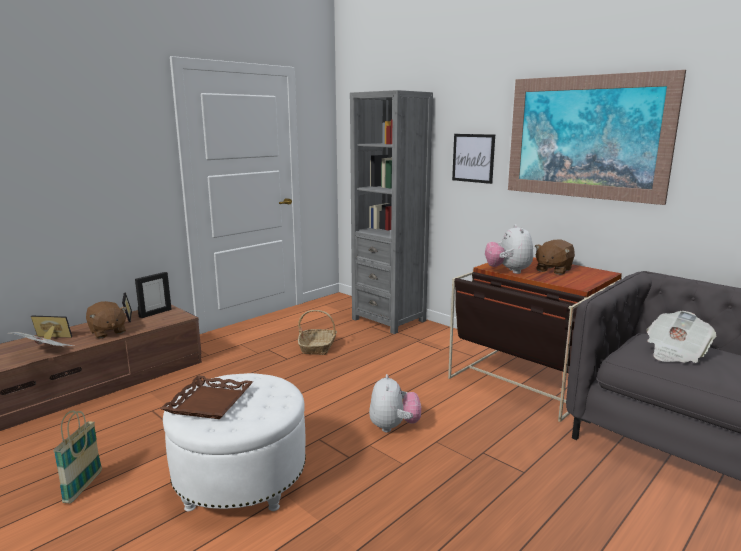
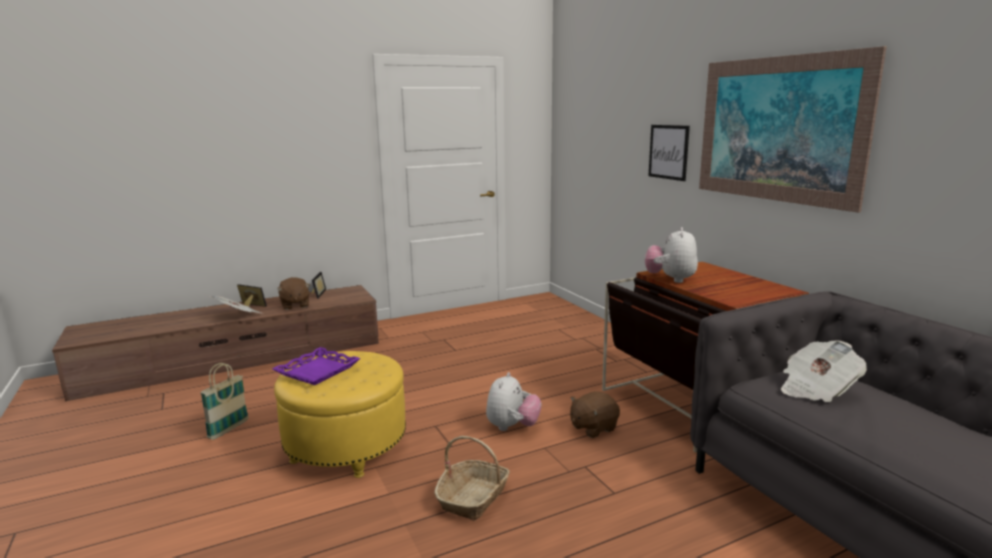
camera: 20 degrees right, 0 degrees up
picture frame [135,272,172,318] -> none
brown tray [160,376,253,419] -> purple tray [272,347,360,385]
white ottoman [163,373,306,511] -> yellow ottoman [274,351,406,478]
basket [298,310,337,355] -> basket moved to [434,436,510,521]
grey bookcase [350,90,433,334] -> none
brown plush toy [535,239,575,275] -> brown plush toy moved to [570,391,620,438]

